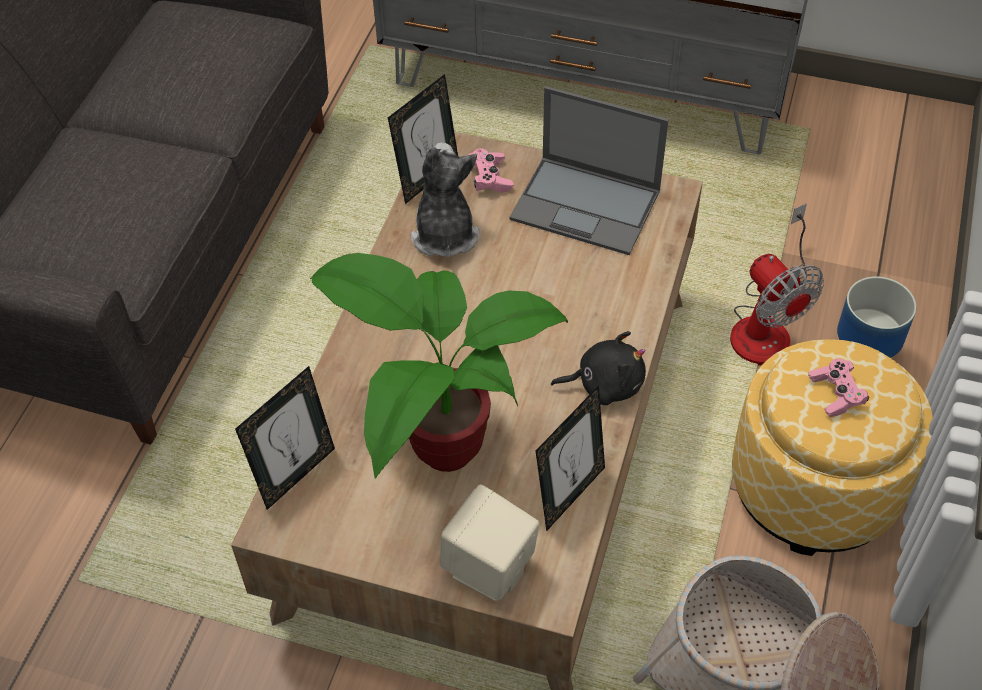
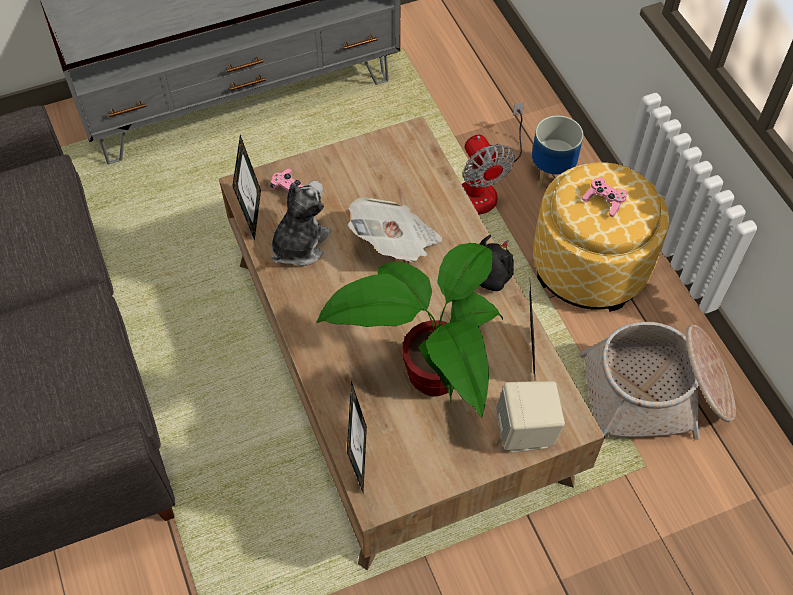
camera: 40 degrees left, 5 degrees up
plush toy [411,142,480,257] -> plush toy turned 75 degrees clockwise [272,181,331,266]
laptop [509,86,669,255] -> none
fan [730,203,824,366] -> fan turned 45 degrees clockwise [462,102,524,214]
none -> newspaper [348,197,442,262]

